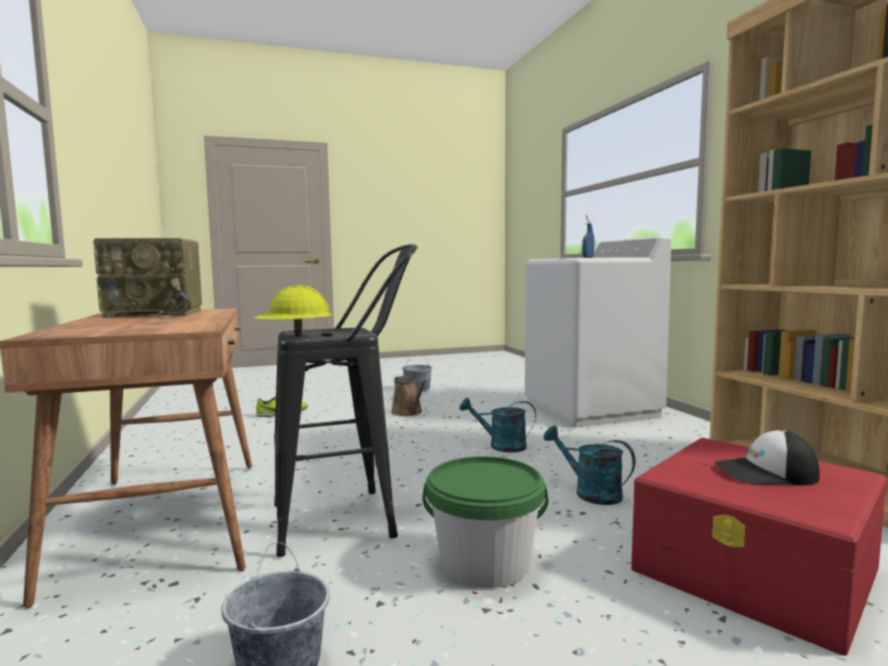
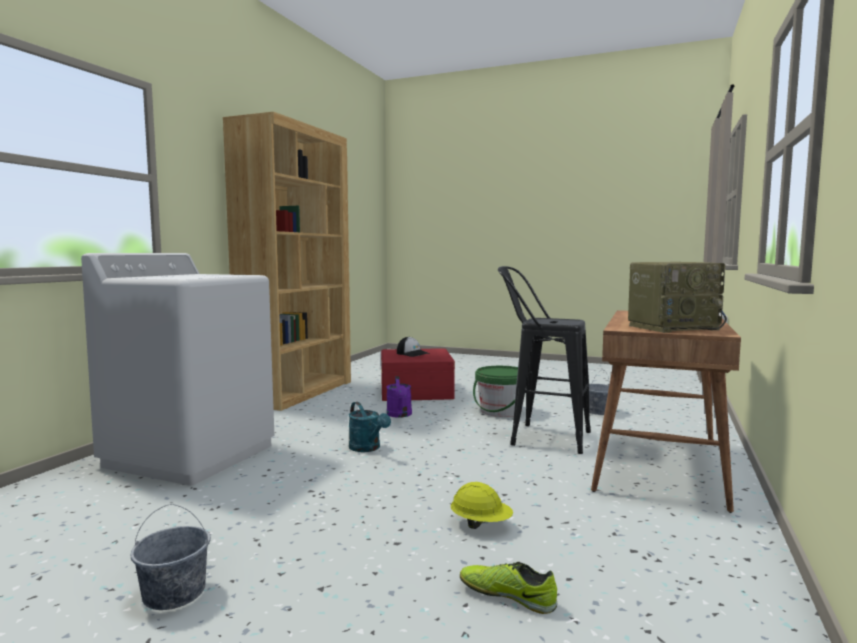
camera: 140 degrees left, 0 degrees up
radio [93,238,202,318] -> radio turned 135 degrees clockwise [628,262,727,333]
yellow hard hat [254,285,333,336] -> yellow hard hat moved to [451,482,513,529]
brown watering can [391,376,427,416] -> none
turquoise watering can [543,426,635,505] -> purple watering can [386,376,412,418]
blue spray bottle [582,215,594,258] -> none

